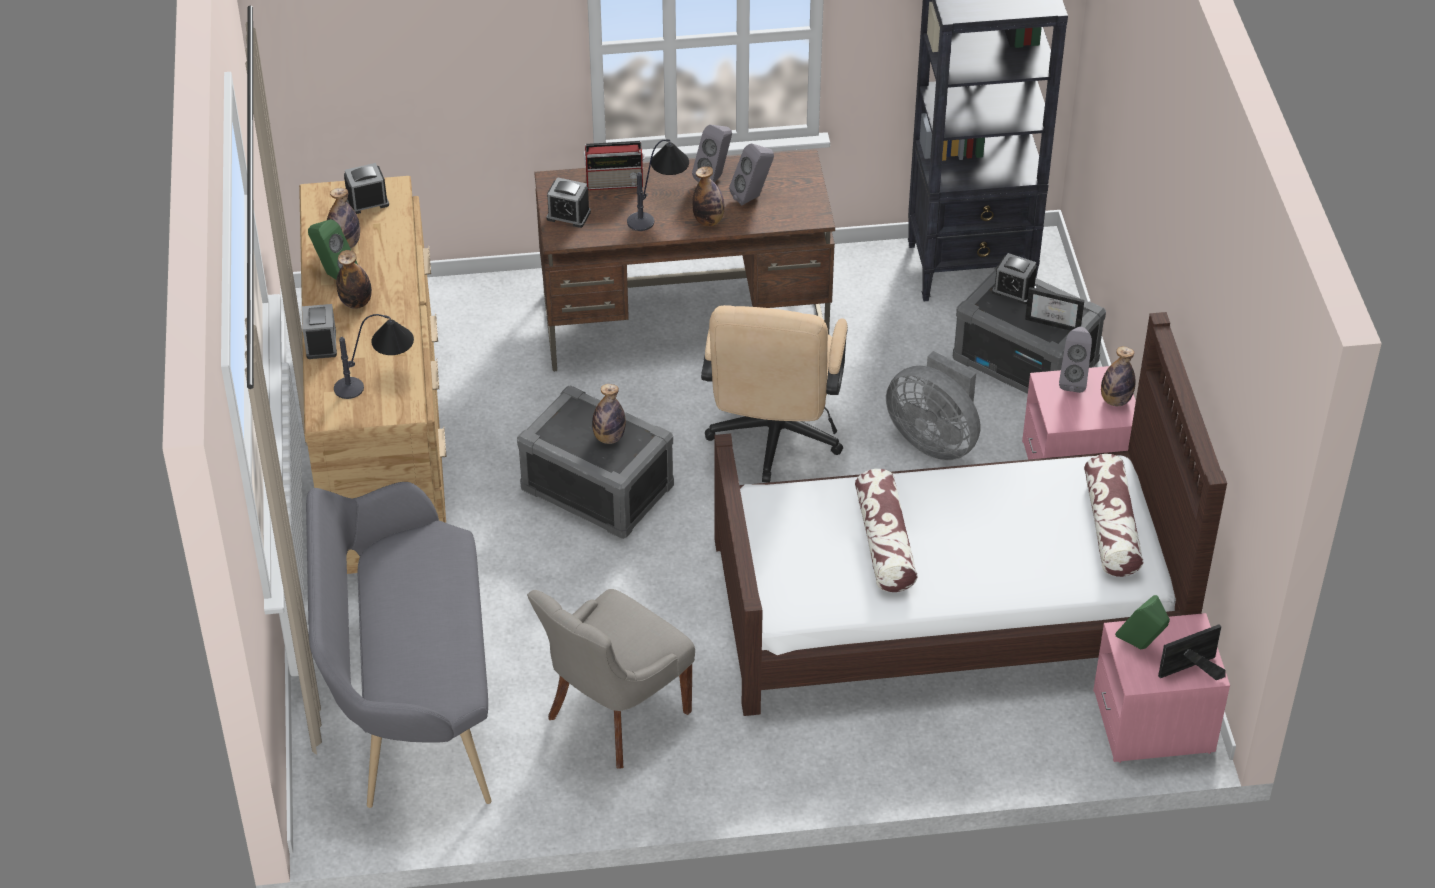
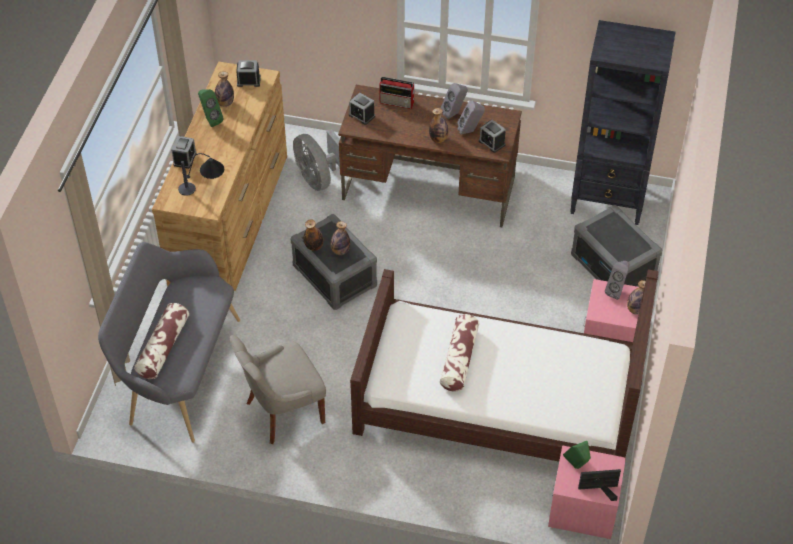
camera: 20 degrees right, 5 degrees up
bottle [336,250,372,309] -> bottle moved to [304,219,323,251]
table lamp [627,139,689,231] -> none
beige office chair [701,305,848,483] -> none
grey fan [886,351,980,461] -> grey fan moved to [293,129,340,191]
alarm clock [992,253,1037,304] -> alarm clock moved to [479,120,506,153]
picture frame [1025,287,1084,331] -> none
pillow [1084,454,1143,577] -> pillow moved to [134,303,189,379]

